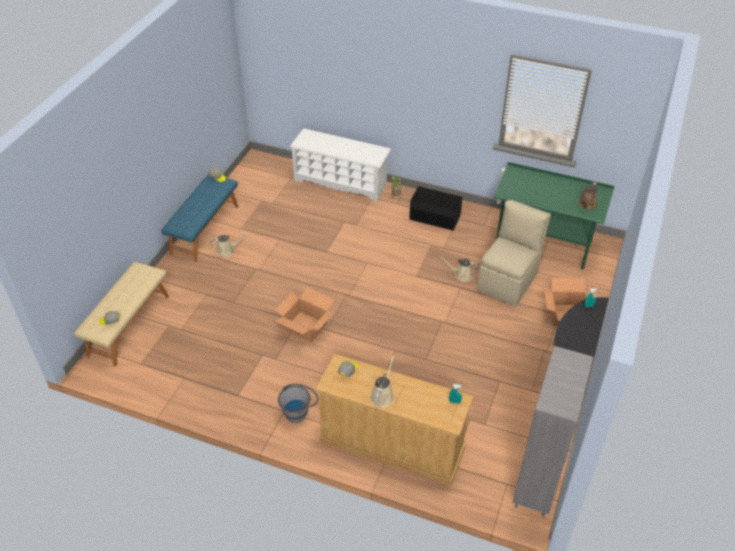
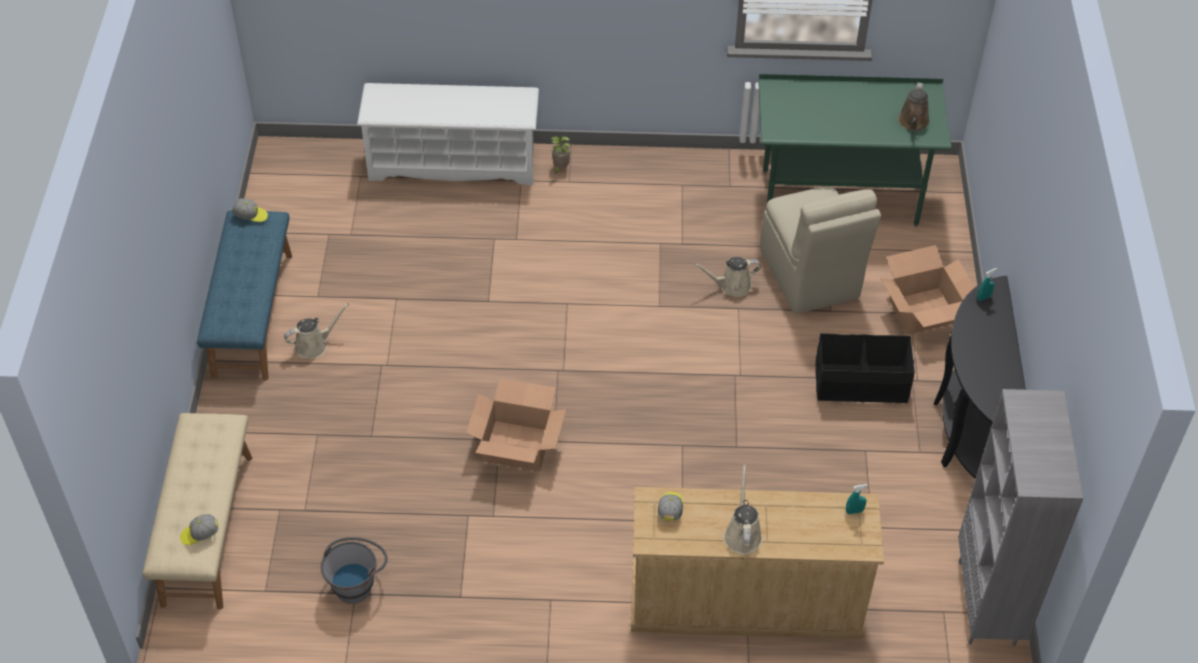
camera: 20 degrees left, 5 degrees up
grey bucket [278,384,318,423] -> grey bucket moved to [321,537,388,604]
black storage box [409,186,462,230] -> black storage box moved to [815,333,915,403]
beige chair [477,200,551,306] -> beige chair turned 150 degrees clockwise [760,186,881,314]

